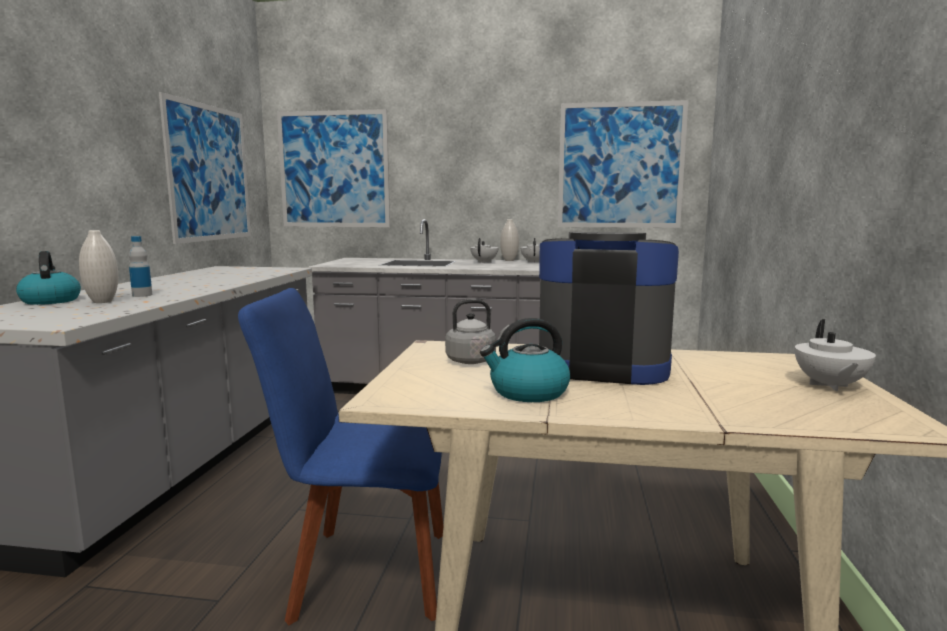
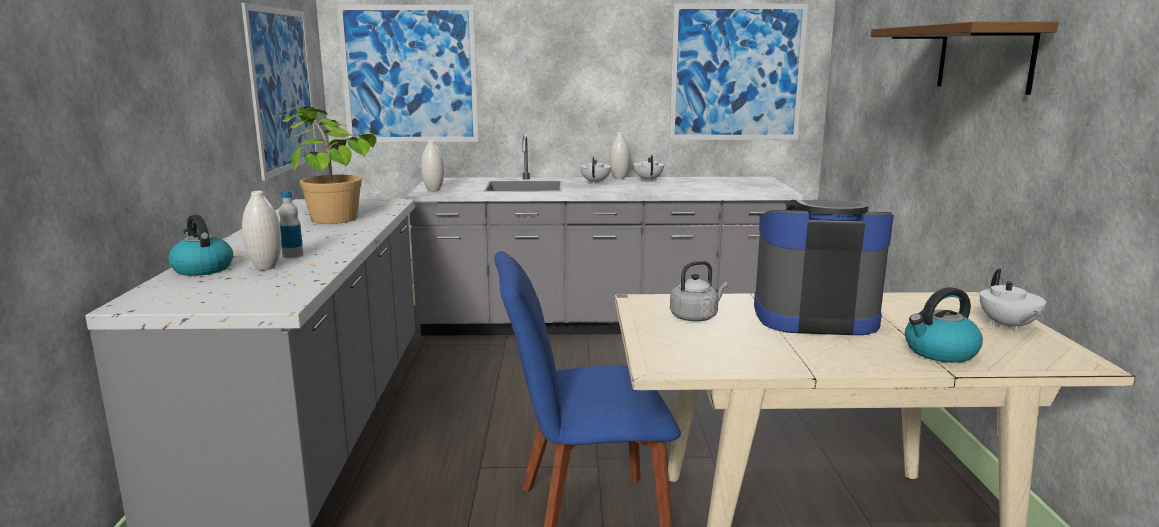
camera: 10 degrees left, 5 degrees up
kettle [480,318,570,402] -> kettle moved to [905,287,983,363]
none -> potted plant [276,107,377,224]
none -> white vase [421,141,444,192]
none -> brown shelf [871,22,1059,95]

